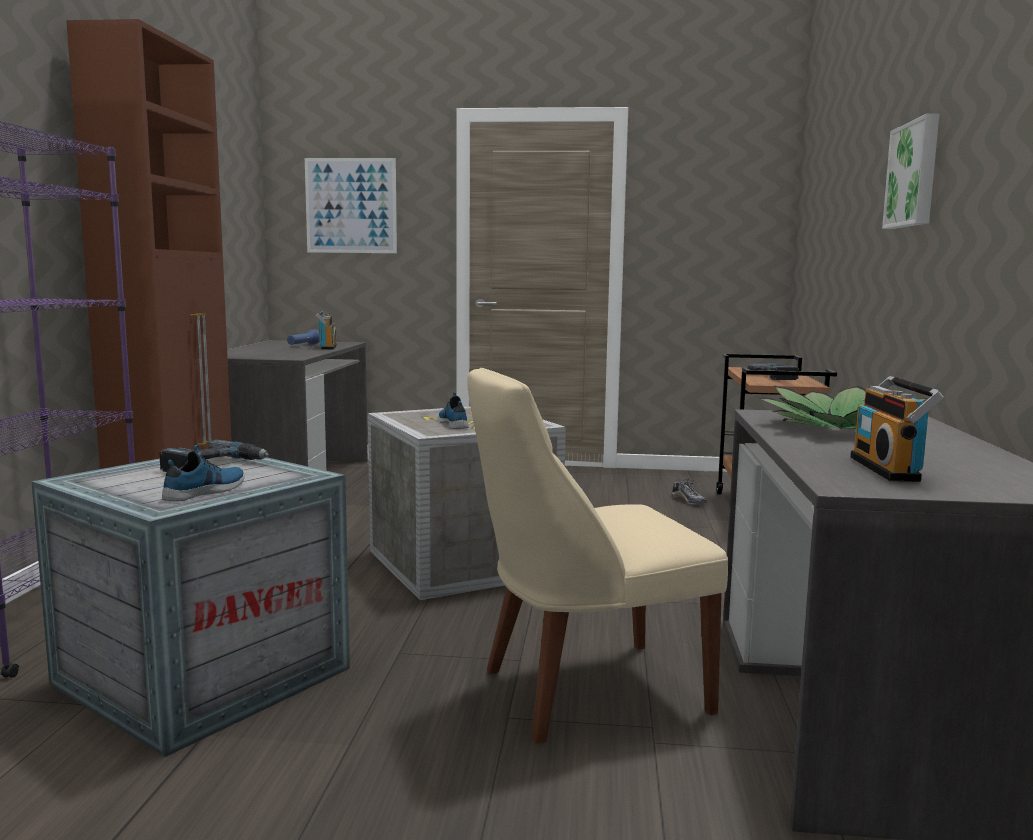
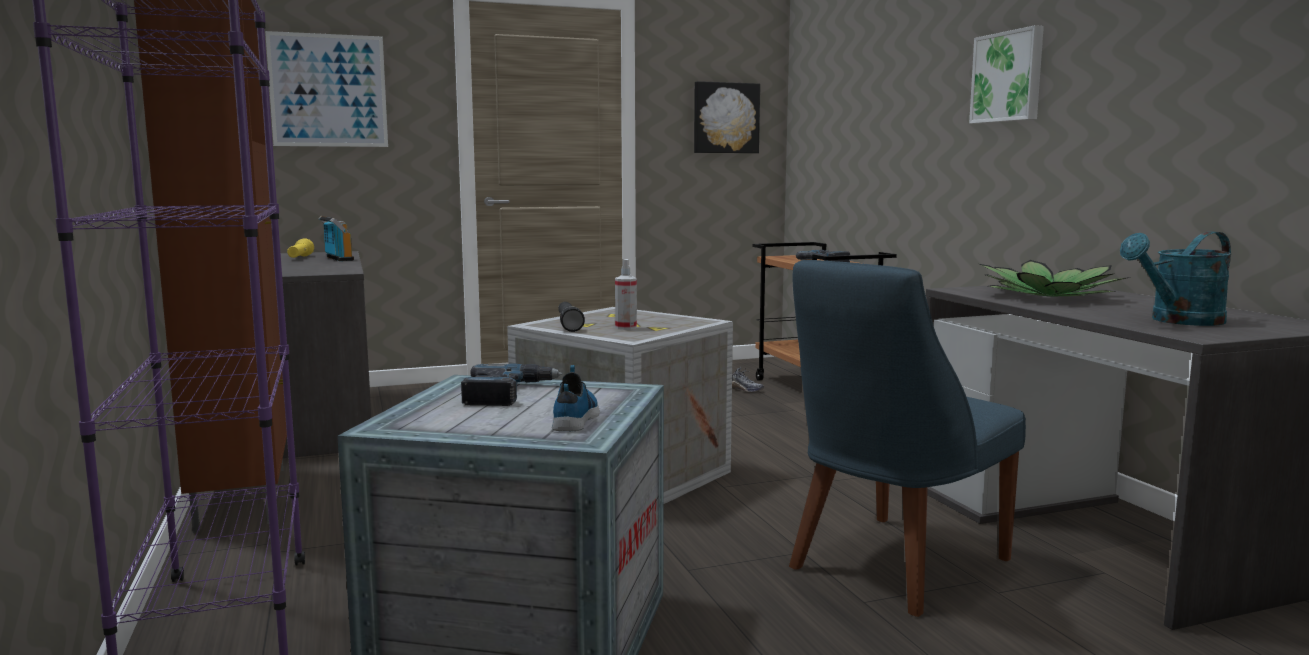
camera: 25 degrees left, 0 degrees up
blue flashlight [287,329,320,345] -> yellow flashlight [287,238,314,258]
shoe [438,392,468,429] -> spray bottle [615,259,637,330]
beige chair [467,368,728,744] -> blue chair [789,260,1026,617]
radio [850,376,944,482] -> turquoise watering can [1120,231,1231,326]
none -> black flashlight [558,302,585,332]
none -> picture [694,81,760,153]

